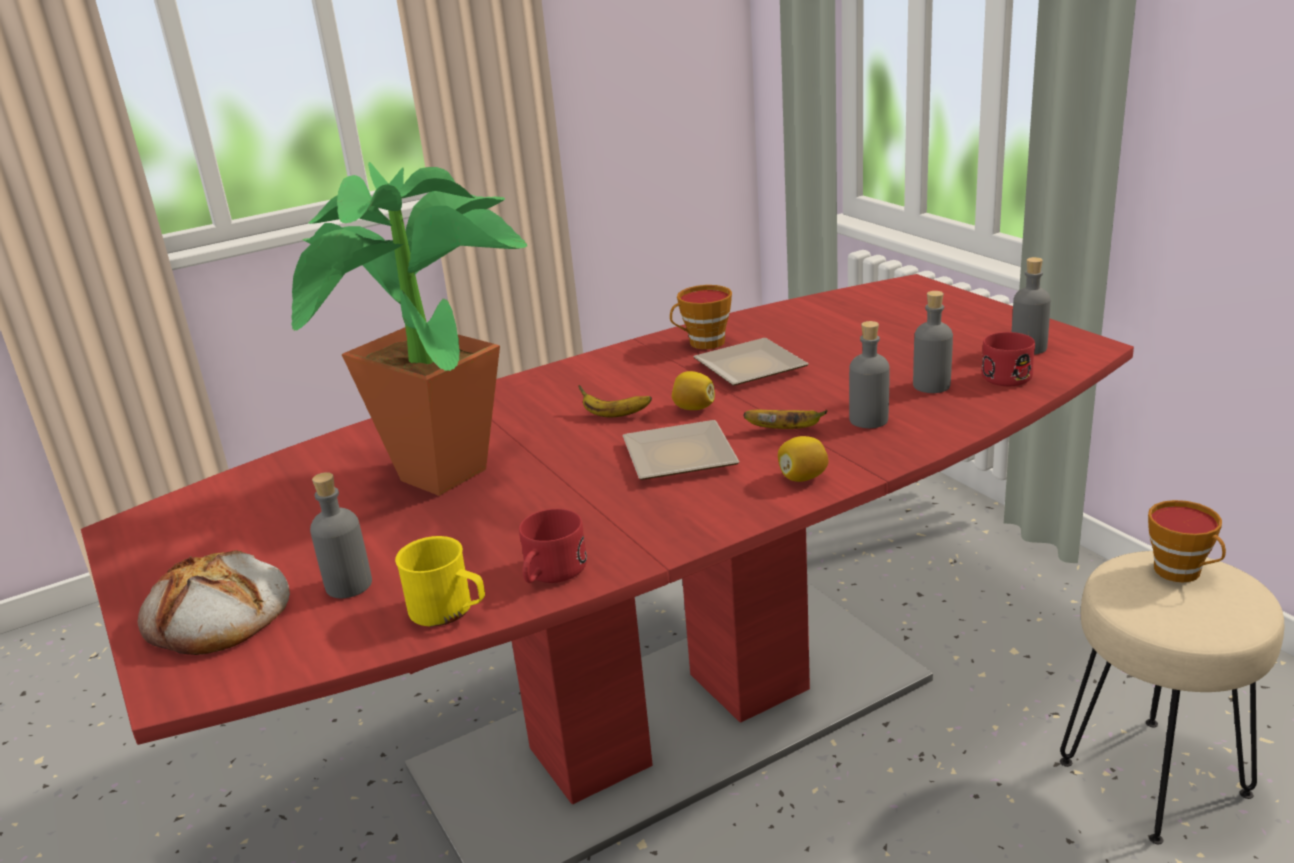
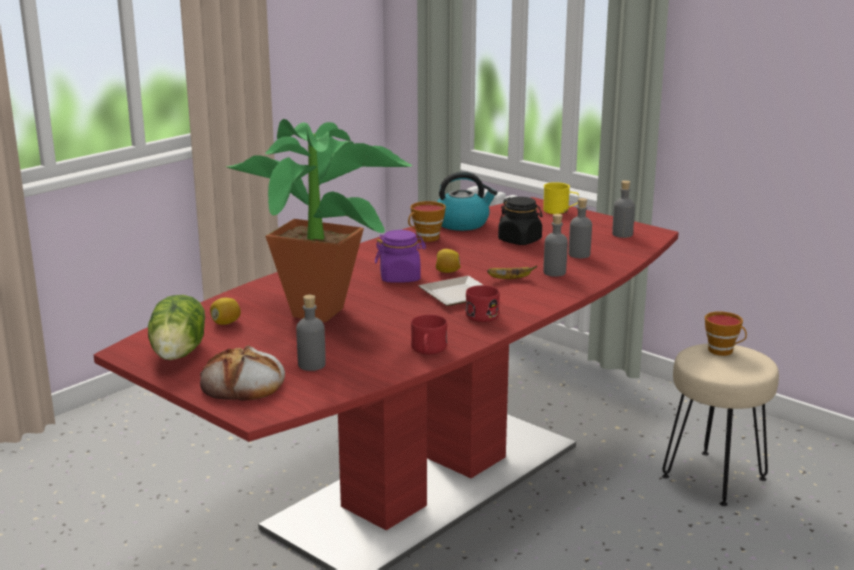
camera: 20 degrees left, 5 degrees down
yellow mug [395,536,485,627] -> yellow mug moved to [543,182,579,214]
banana [578,385,652,417] -> purple jar [375,230,426,283]
plate [694,338,809,386] -> none
lemon [778,436,828,482] -> lemon moved to [210,298,241,325]
red mug [981,332,1035,386] -> red mug moved to [465,285,500,322]
none -> lettuce [148,295,205,360]
none -> kettle [437,172,498,231]
none -> black jar [498,197,543,245]

